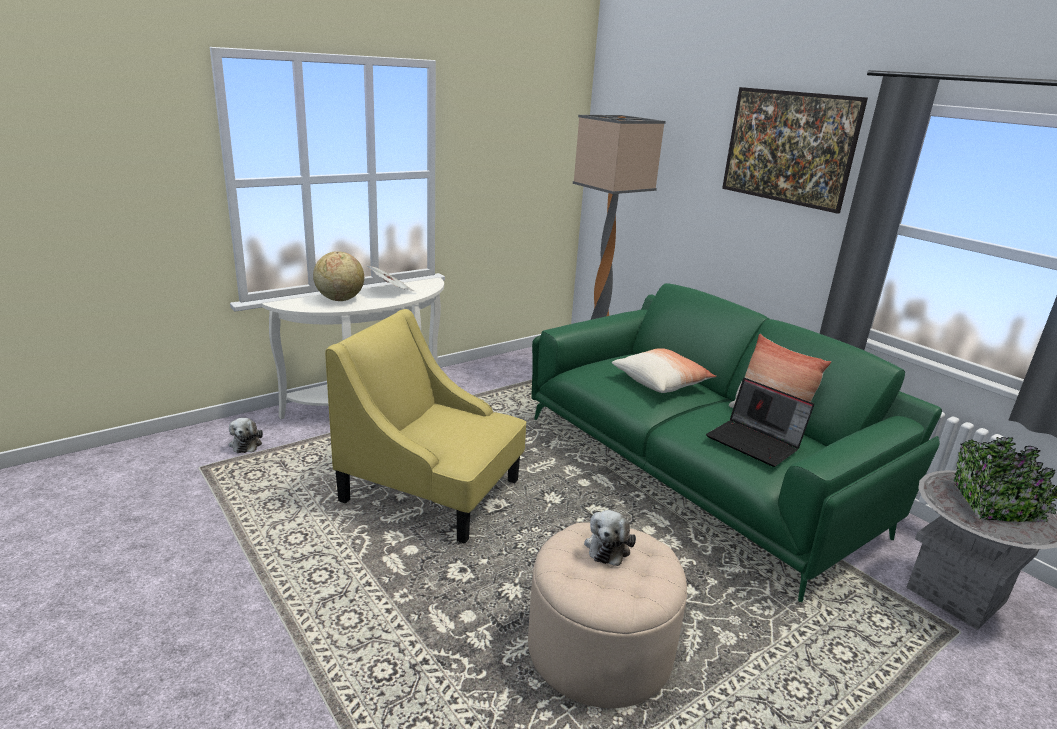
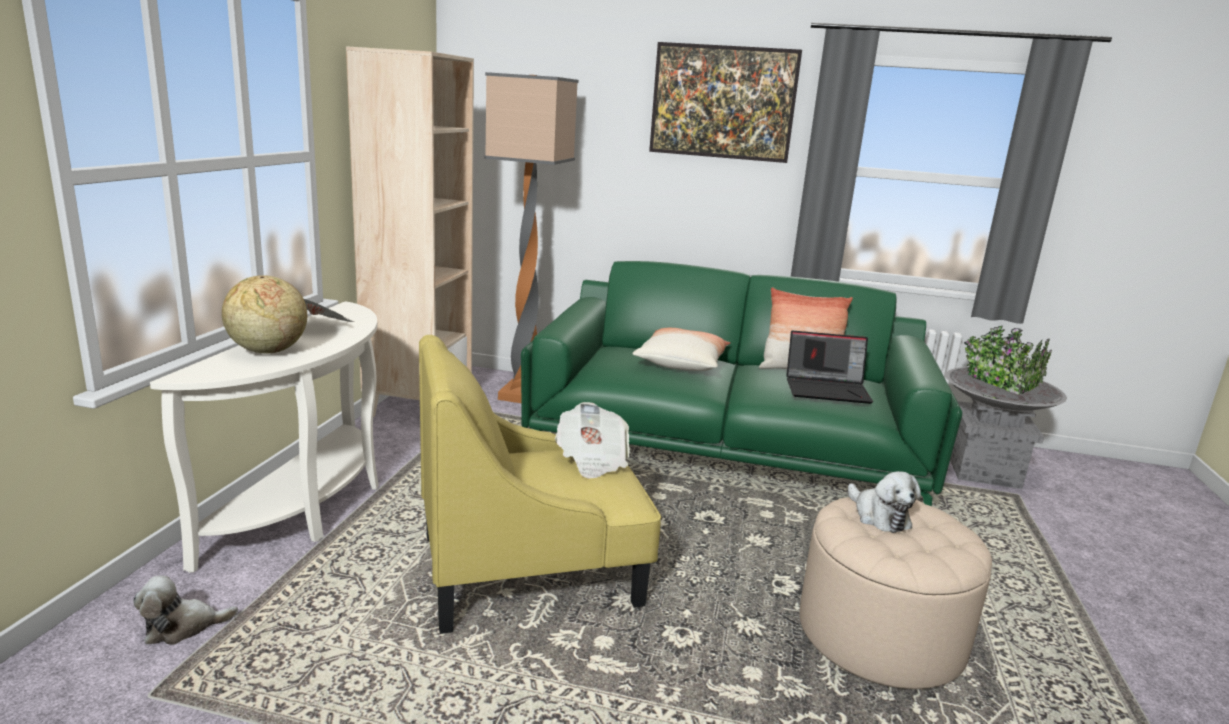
camera: 40 degrees left, 5 degrees down
plush toy [229,418,263,453] -> plush toy turned 120 degrees clockwise [133,575,238,645]
none -> beige bookcase [346,46,474,417]
none -> newspaper [555,402,630,479]

